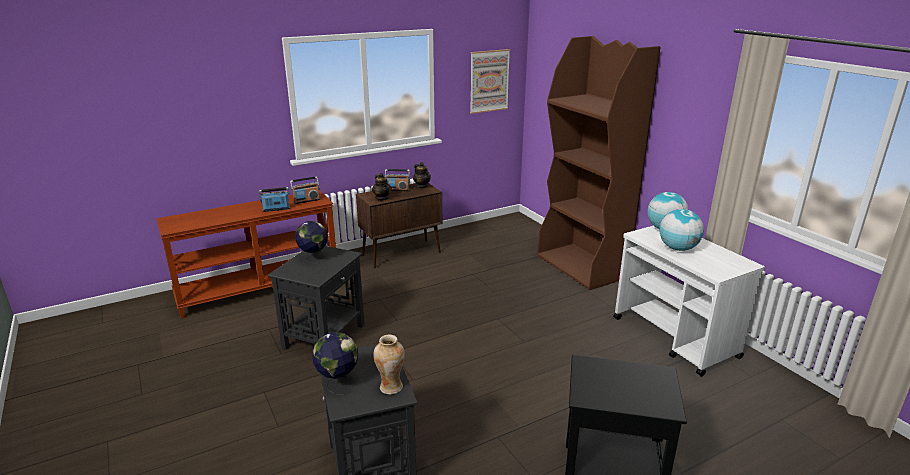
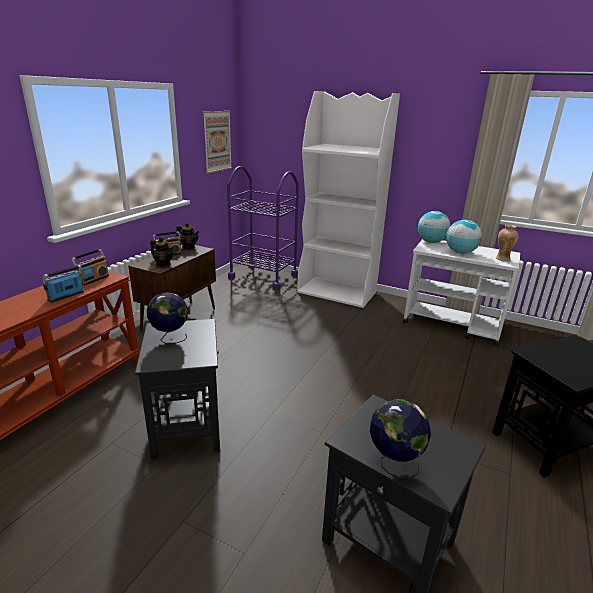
camera: 35 degrees left, 0 degrees up
vase [373,335,405,394] -> vase moved to [496,225,519,261]
brown bookcase [537,36,660,290] -> white bookcase [297,91,400,308]
none -> purple cart [227,166,299,290]

